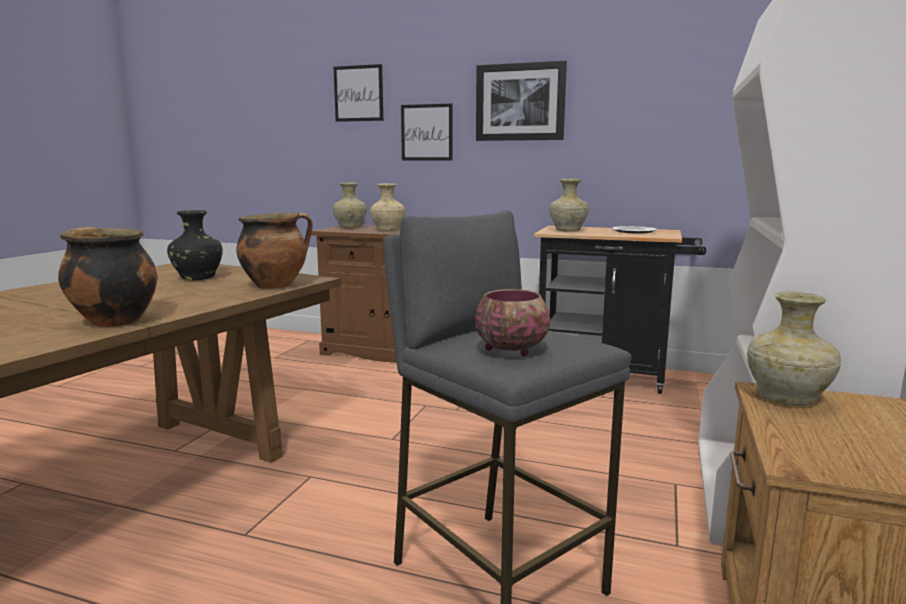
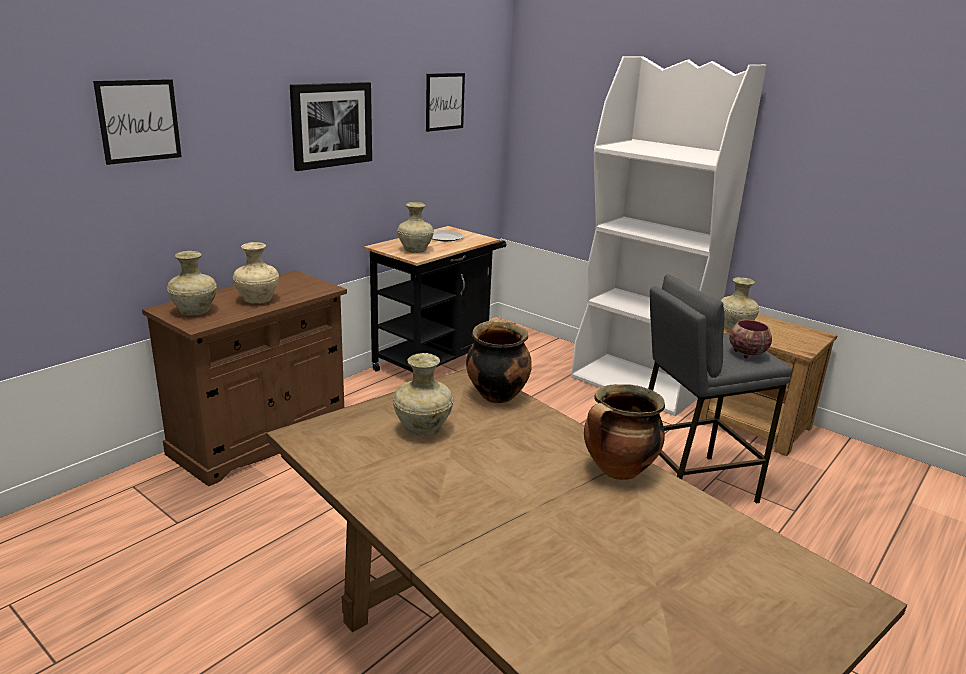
camera: 70 degrees left, 10 degrees up
black vase [167,210,223,281] -> beige vase [393,353,453,437]
picture [401,104,453,160] -> picture moved to [426,73,465,132]

